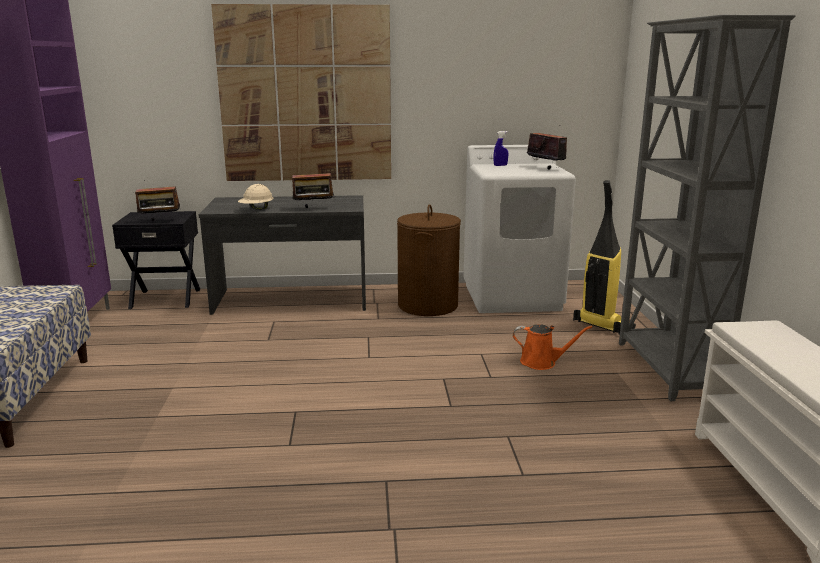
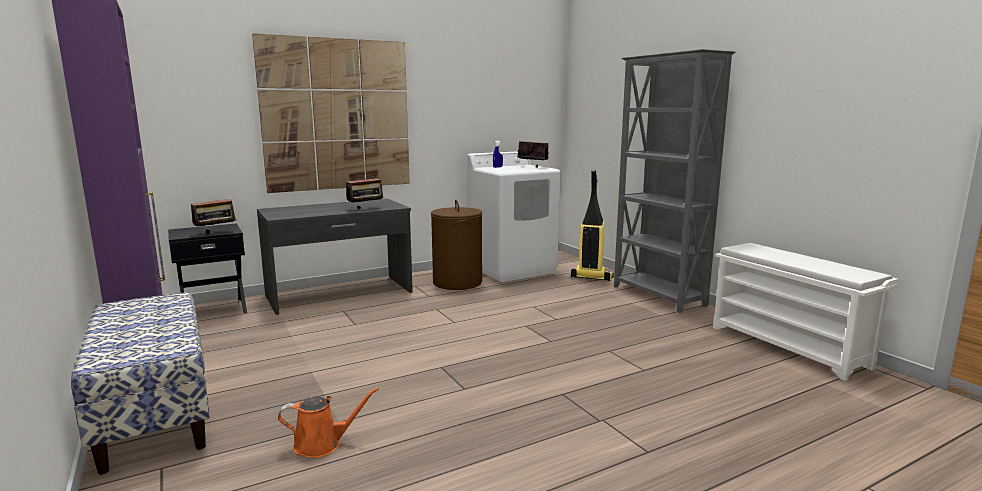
camera: 25 degrees left, 5 degrees down
beige hard hat [238,184,274,210] -> none
orange watering can [513,324,592,370] -> orange watering can moved to [278,387,379,458]

